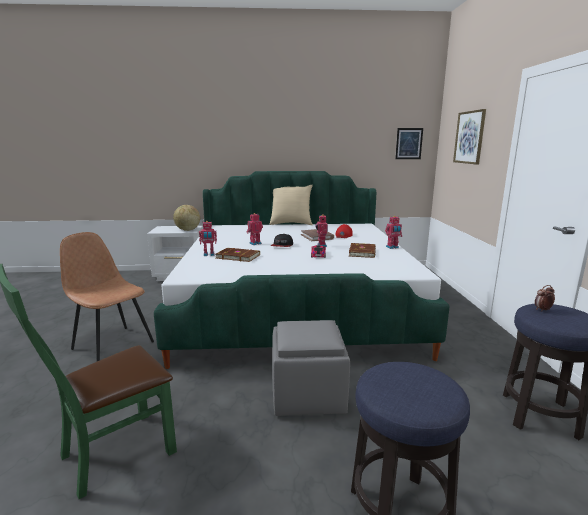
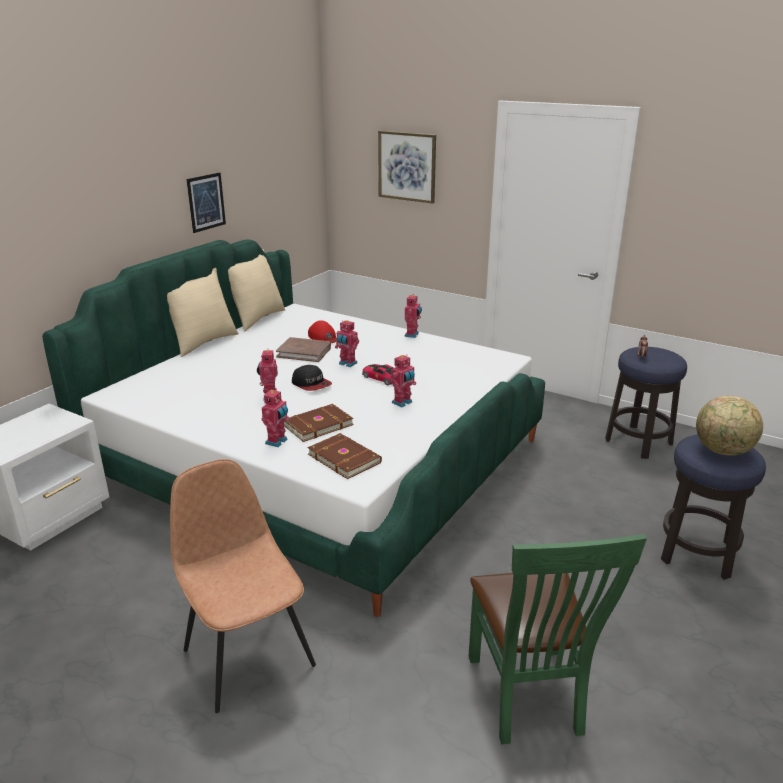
camera: 55 degrees left, 10 degrees up
brown chair [60,232,154,361] -> brown chair turned 75 degrees clockwise [170,459,316,713]
globe [173,205,200,231] -> globe moved to [696,395,763,456]
grey ottoman [272,320,350,416] -> none
brown book [349,243,376,258] -> brown book moved to [307,433,382,479]
picture [395,128,423,159] -> picture moved to [186,172,226,233]
none -> beige pillow [228,249,285,331]
none -> toy robot [390,354,416,407]

